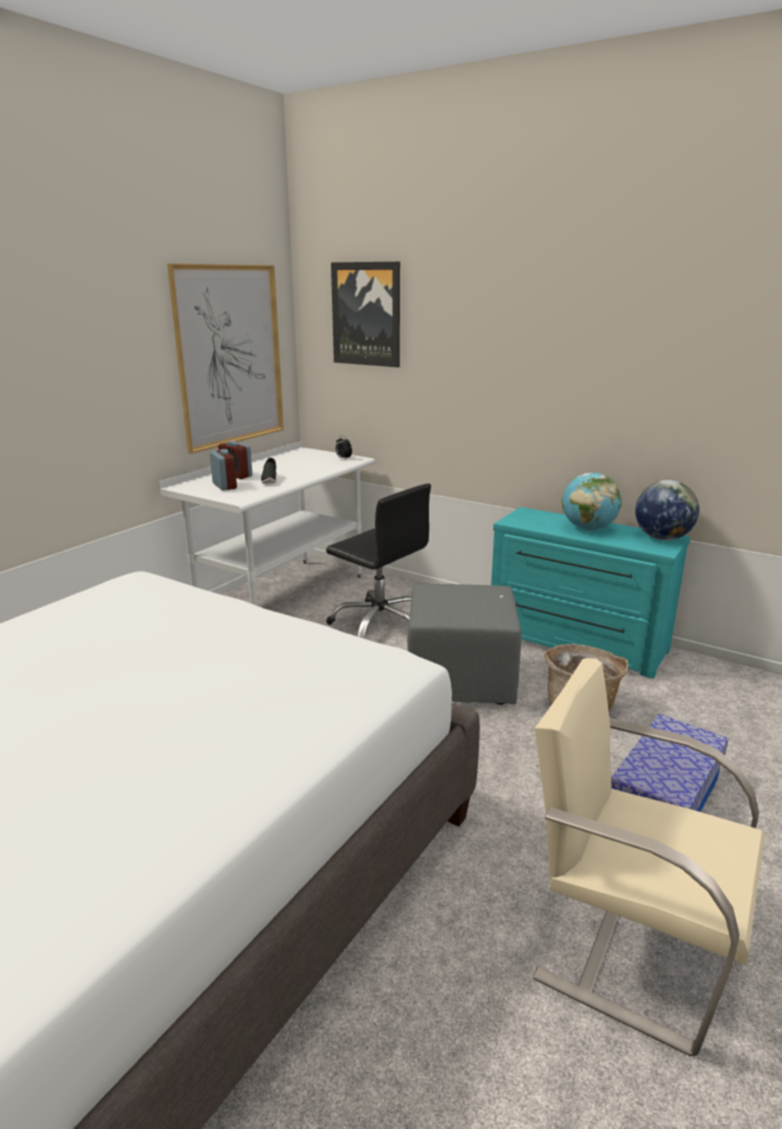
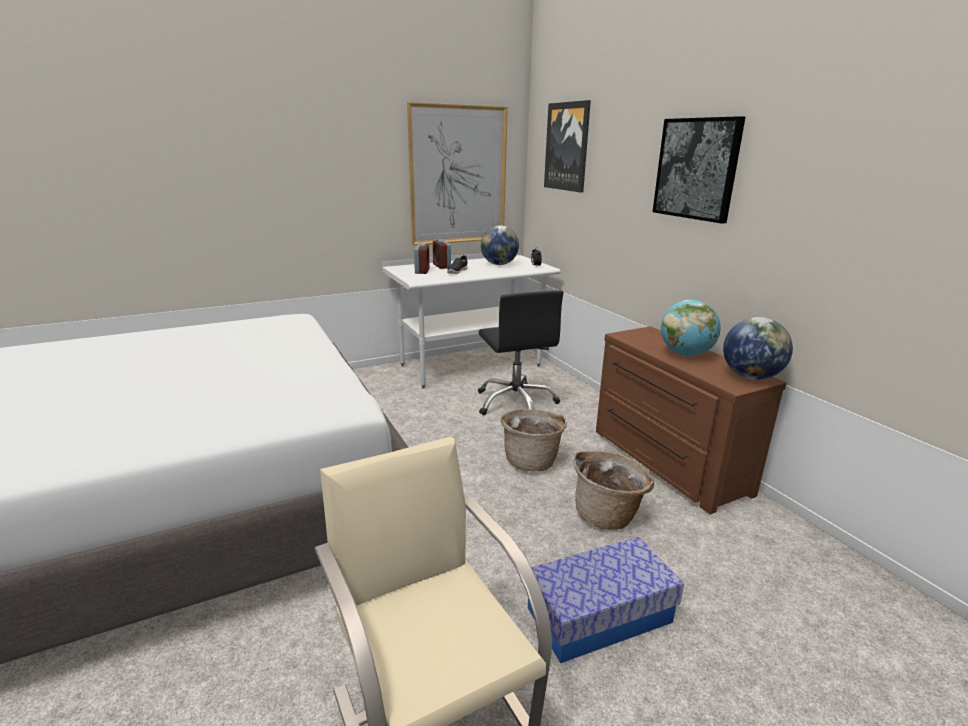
camera: 30 degrees right, 0 degrees up
grey ottoman [407,584,521,705] -> basket [501,409,567,471]
turquoise dresser [491,507,690,679] -> brown dresser [596,326,787,514]
none -> globe [481,225,519,265]
none -> picture [653,116,745,224]

